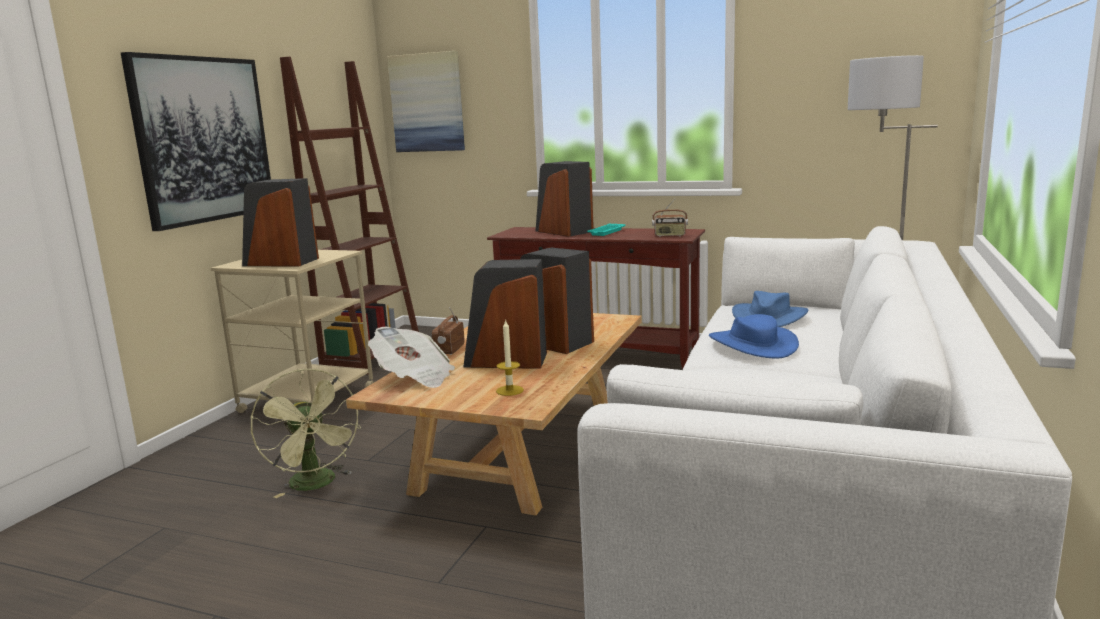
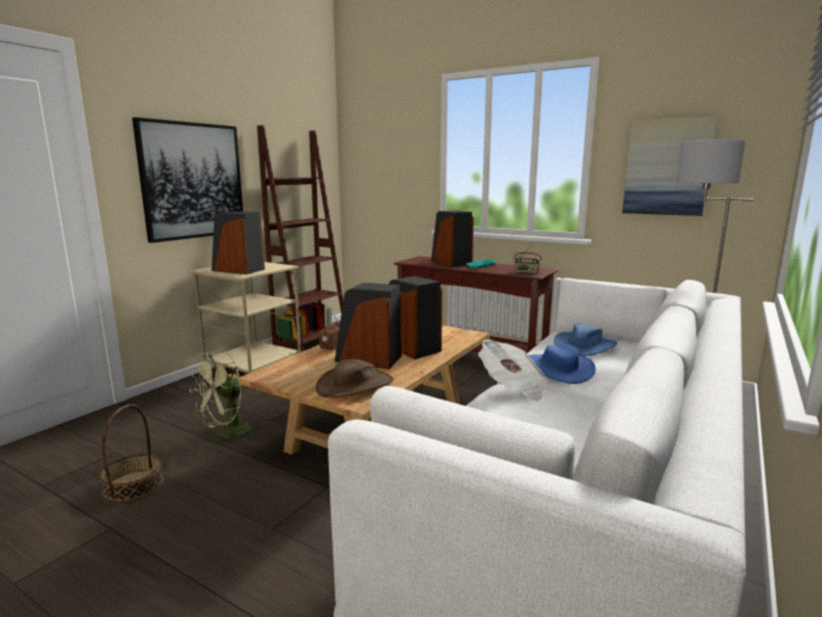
camera: 10 degrees right, 0 degrees up
green fan [251,369,361,498] -> green fan turned 60 degrees clockwise [190,349,261,441]
newspaper [368,327,455,388] -> newspaper moved to [478,340,549,401]
picture [387,51,465,152] -> picture moved to [622,117,716,216]
candle [496,319,524,396] -> brown hat [316,359,394,398]
none -> basket [99,404,163,502]

